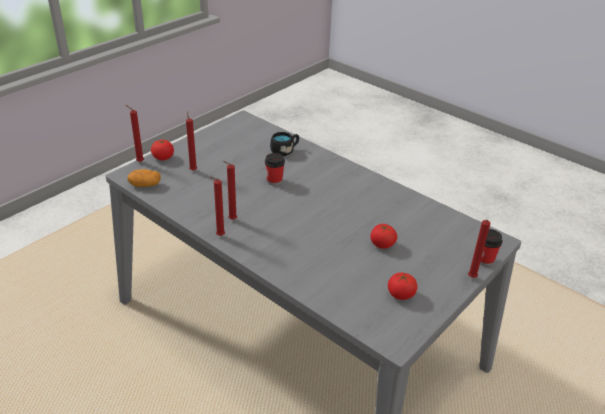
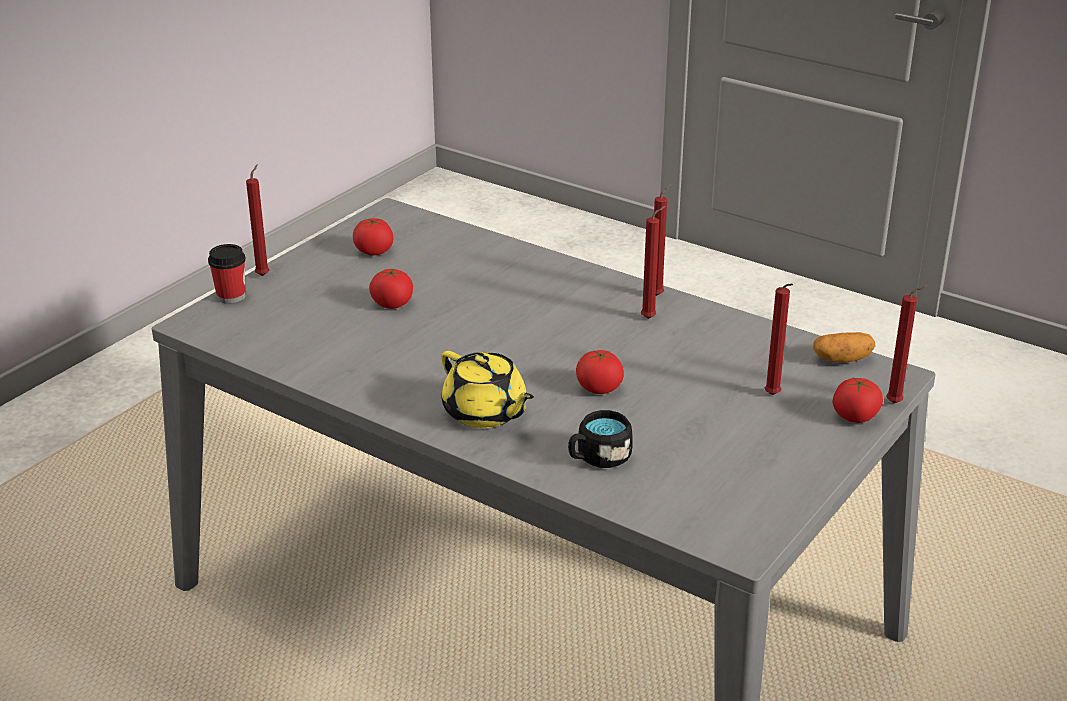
camera: 175 degrees right, 5 degrees down
cup [265,153,285,186] -> tomato [576,350,624,394]
none -> yellow teapot [441,351,534,428]

